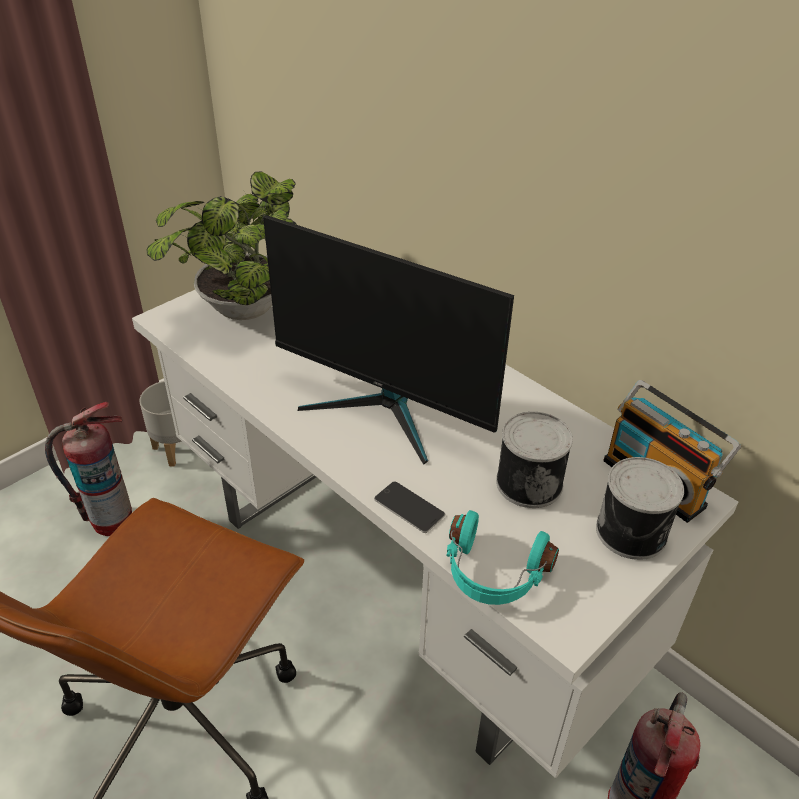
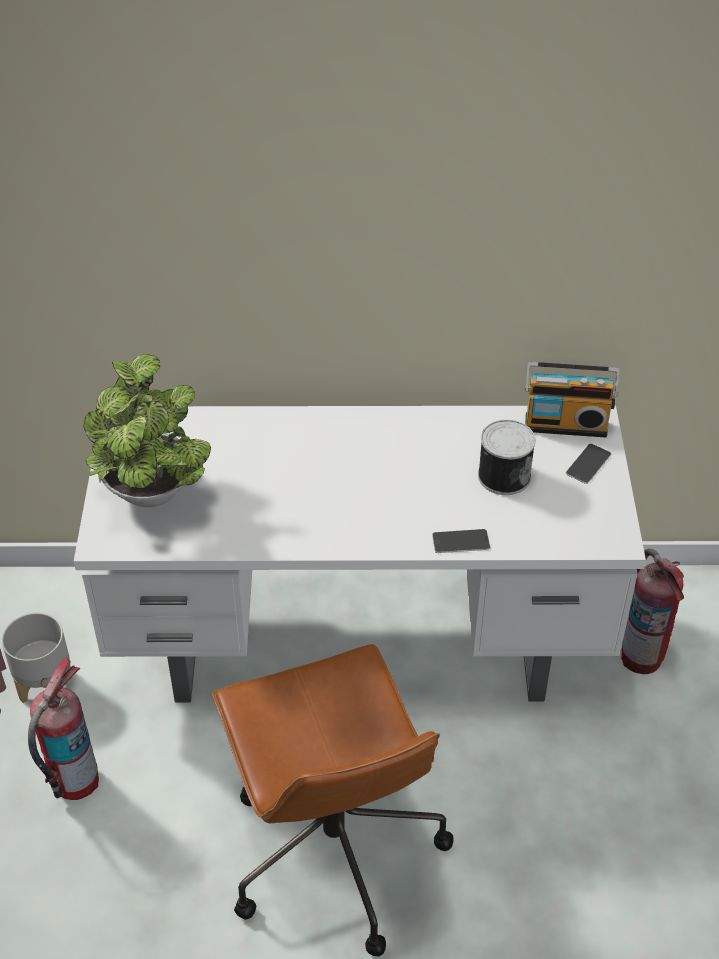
camera: 45 degrees left, 5 degrees up
monitor [263,215,514,465] -> none
turquoise headphones [446,510,559,605] -> none
can [596,457,684,560] -> phone [566,444,611,484]

